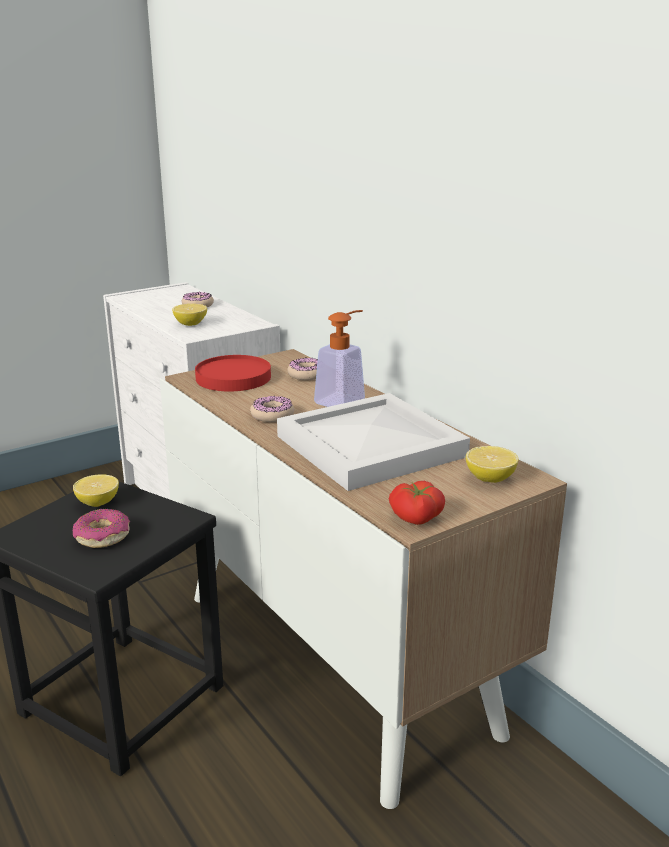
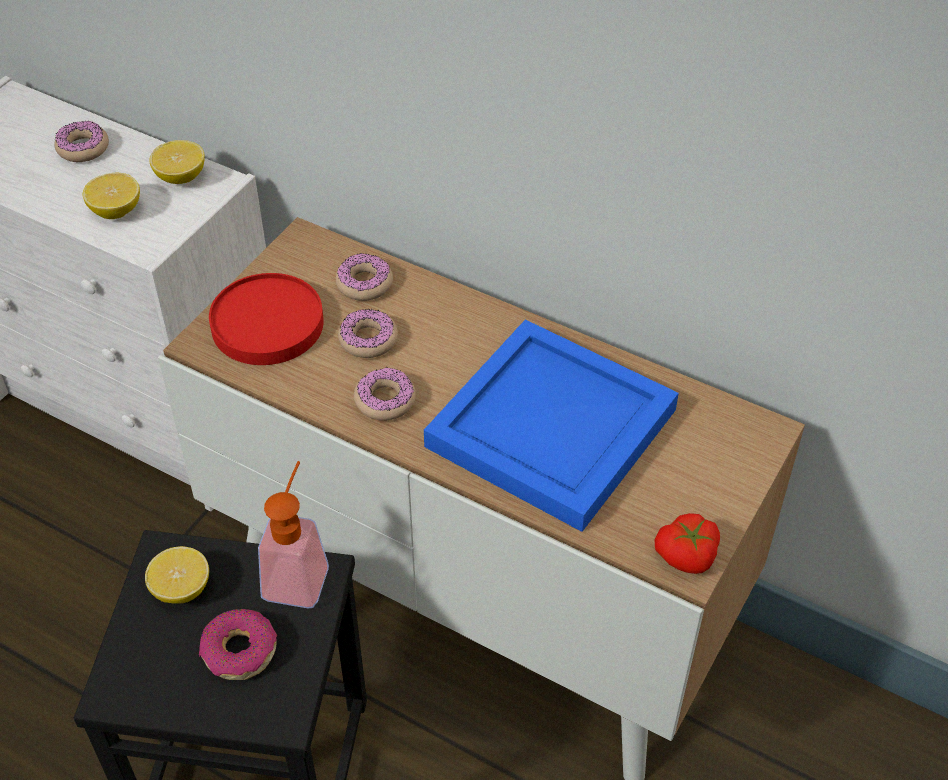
camera: 25 degrees left, 25 degrees up
white tray [277,393,470,491] -> blue tray [424,319,679,532]
soap dispenser [314,310,365,407] -> soap dispenser moved to [258,461,329,608]
lemon [466,446,519,483] -> lemon moved to [149,140,205,184]
none -> donut [338,309,398,358]

